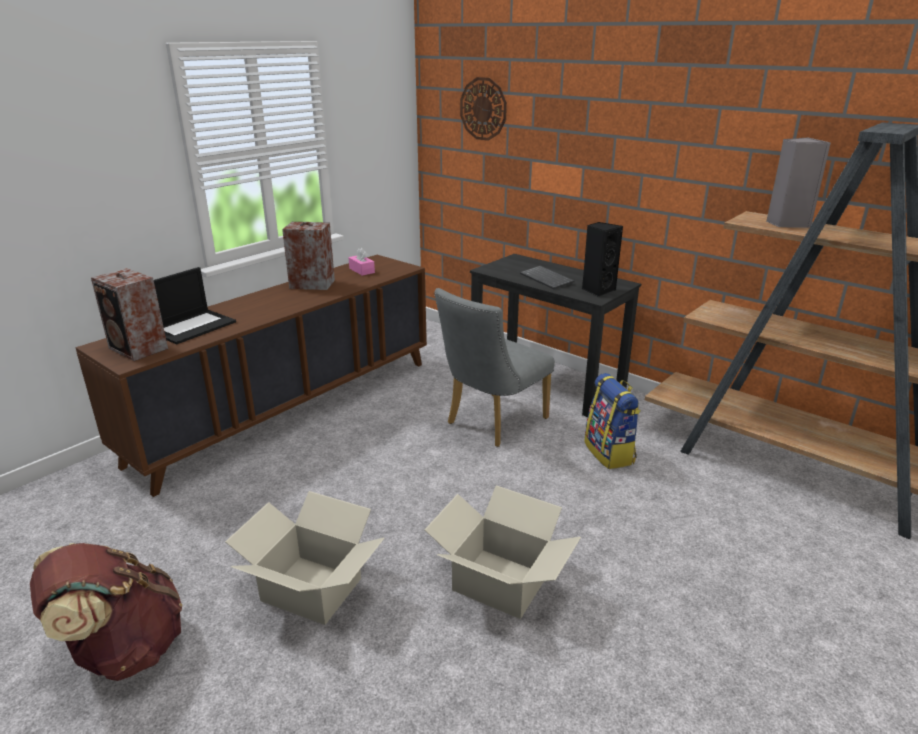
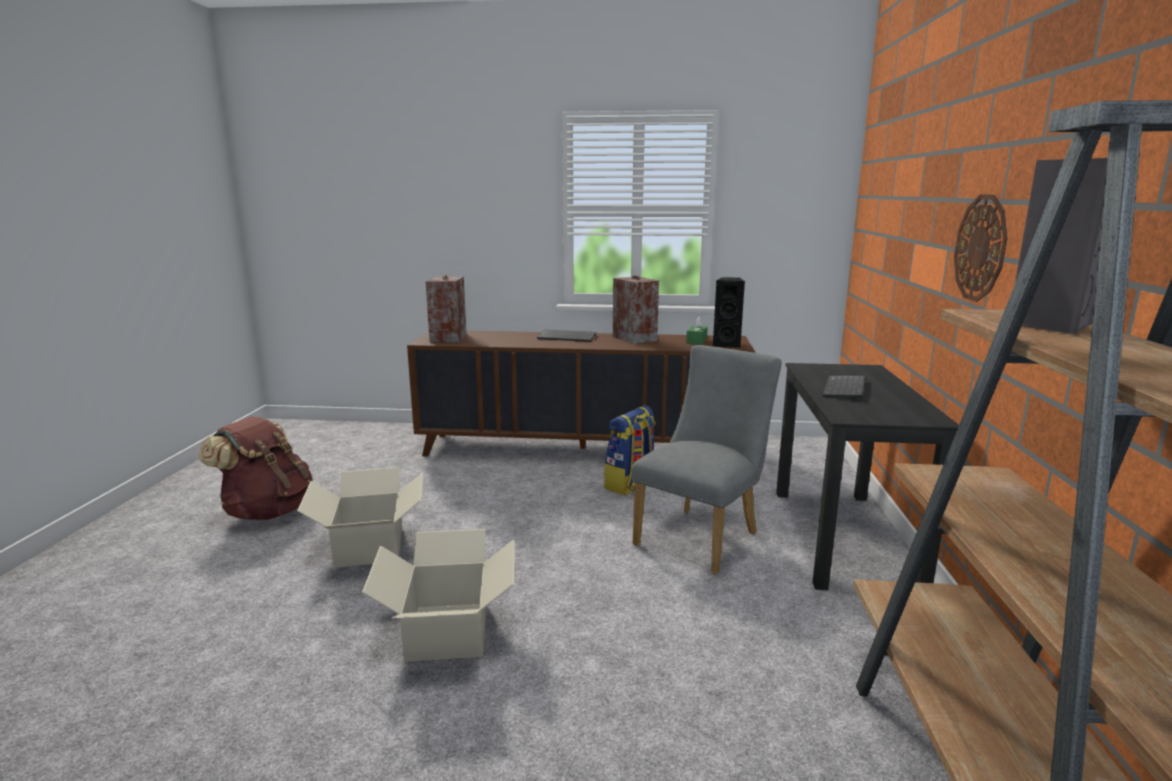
camera: 55 degrees right, 10 degrees down
laptop [154,267,236,344] -> none
pink tissue box [349,248,375,276] -> green tissue box [686,317,708,345]
grey chair [434,288,555,447] -> grey chair turned 120 degrees clockwise [632,345,782,575]
wall clock [460,77,507,141] -> wall clock moved to [954,194,1008,302]
black speaker [582,222,623,297] -> black speaker moved to [713,277,745,348]
backpack [584,373,641,469] -> backpack moved to [604,405,656,495]
none -> keyboard [537,330,596,342]

